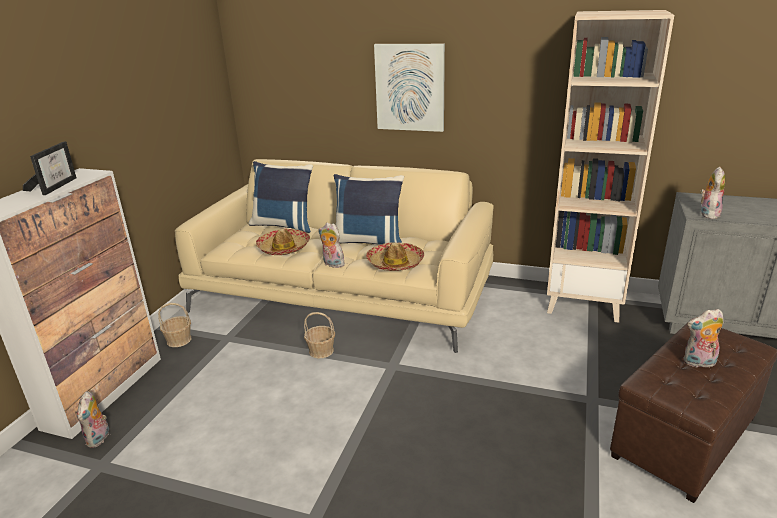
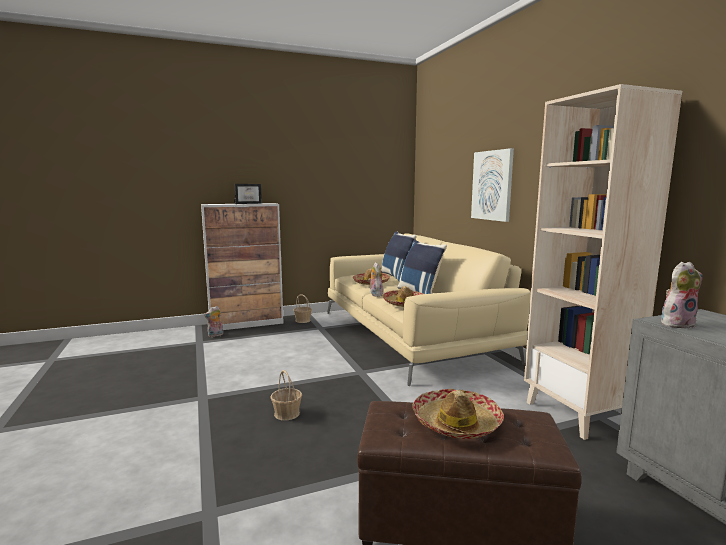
camera: 50 degrees right, 15 degrees down
basket [304,312,335,359] -> basket moved to [271,370,302,421]
plush toy [683,309,724,368] -> hat [412,389,504,439]

